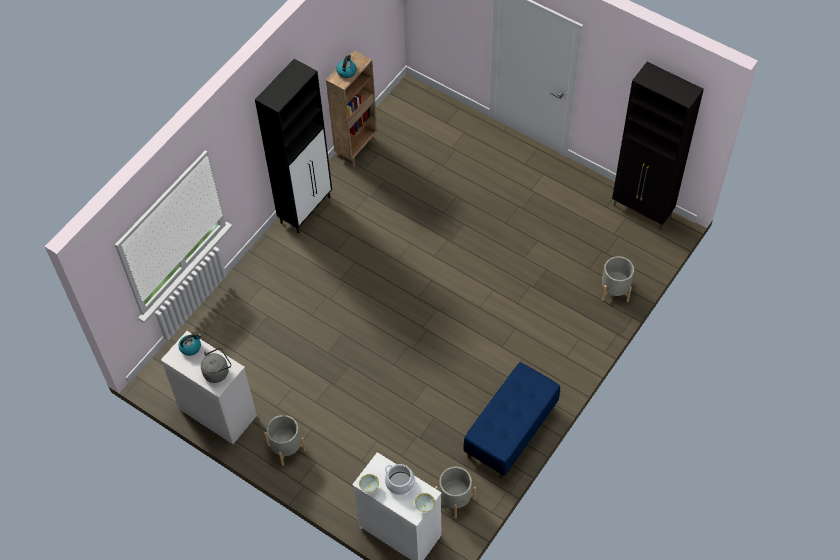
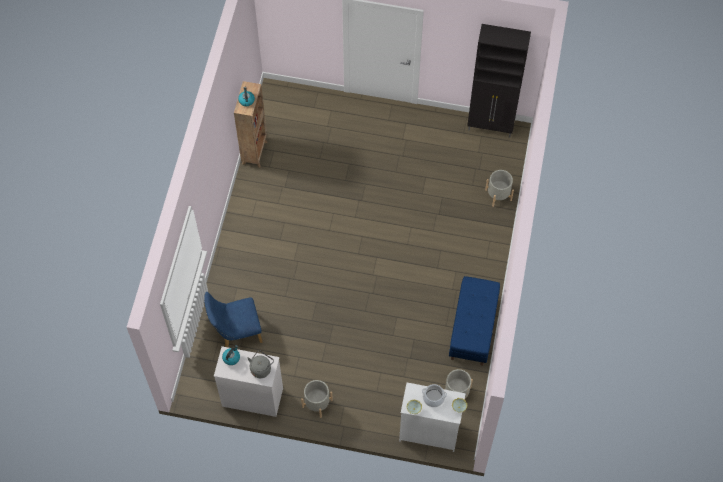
camera: 25 degrees left, 5 degrees up
black cabinet [255,59,332,234] -> none
none -> blue chair [204,292,263,347]

